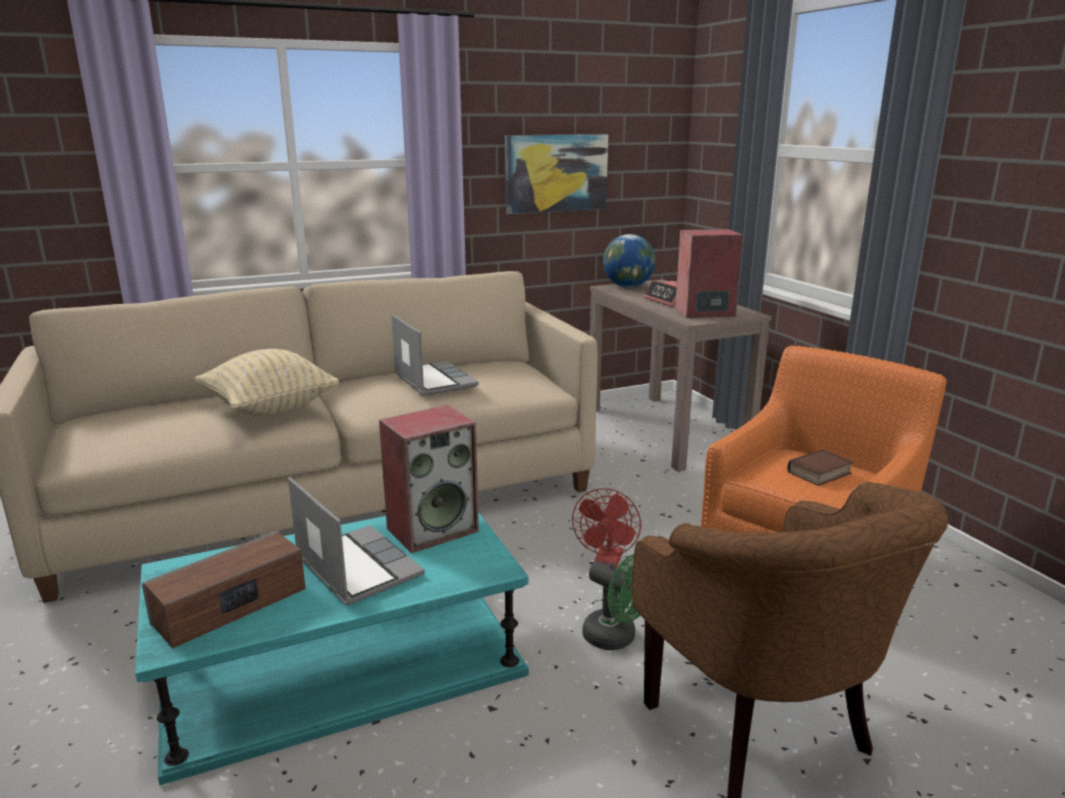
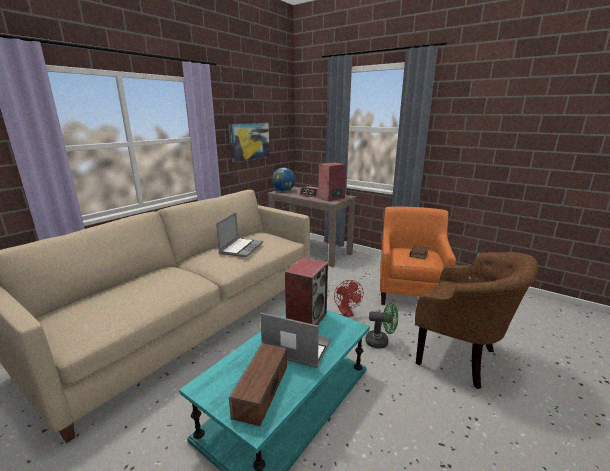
camera: 30 degrees left, 0 degrees up
beige pillow [195,349,339,416] -> none
laptop [391,314,478,396] -> laptop turned 75 degrees clockwise [216,212,263,257]

